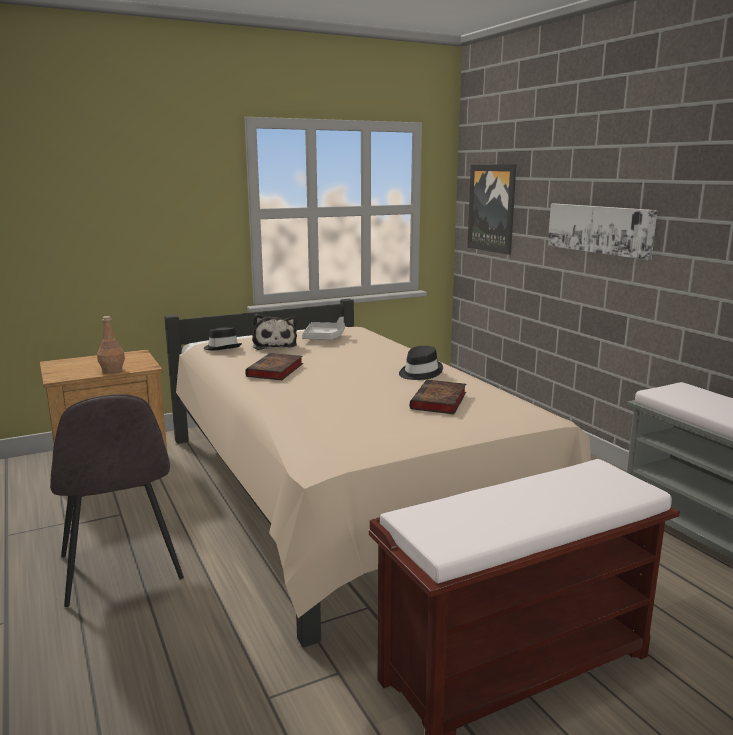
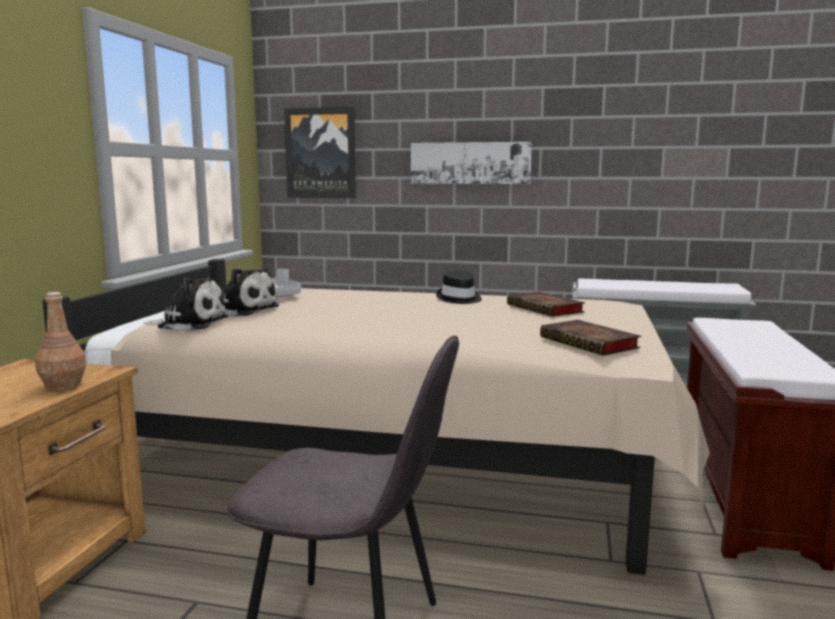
camera: 50 degrees left, 5 degrees down
black hat [204,327,242,350] -> plush toy [144,277,228,331]
book [245,353,303,380] -> book moved to [540,320,641,356]

